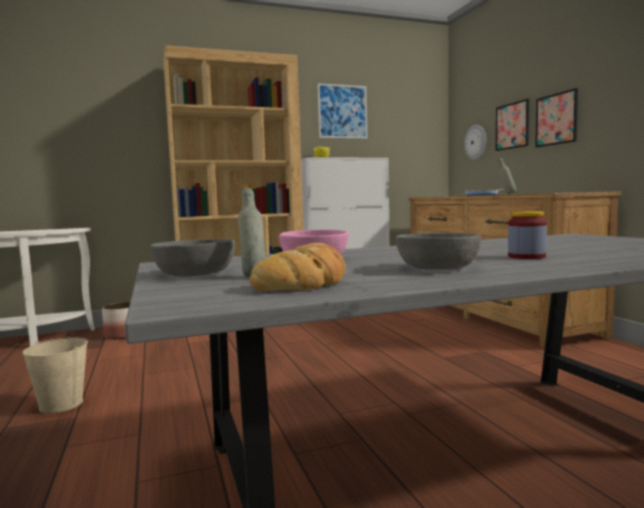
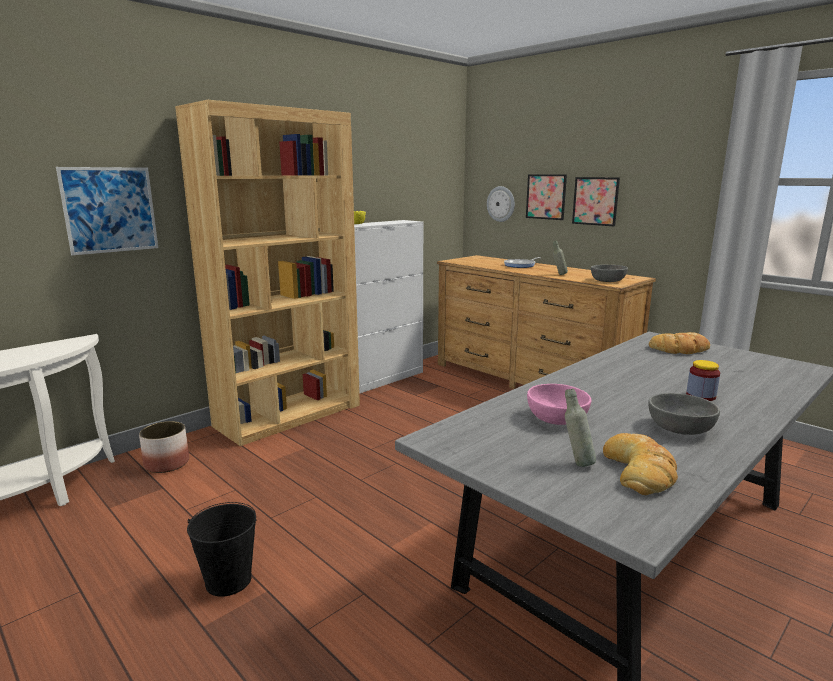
camera: 25 degrees left, 10 degrees up
beige bucket [22,337,88,414] -> black bucket [187,502,257,597]
grey bowl [150,239,235,276] -> grey bowl moved to [591,265,628,282]
picture [317,83,367,139] -> picture moved to [56,167,158,255]
none -> bread [649,332,710,354]

